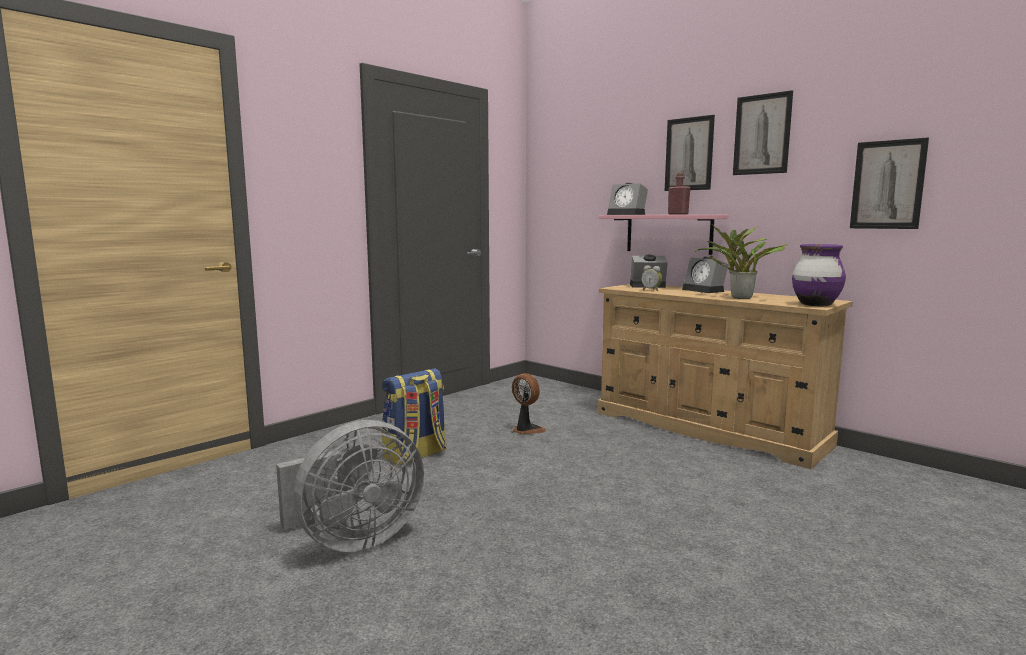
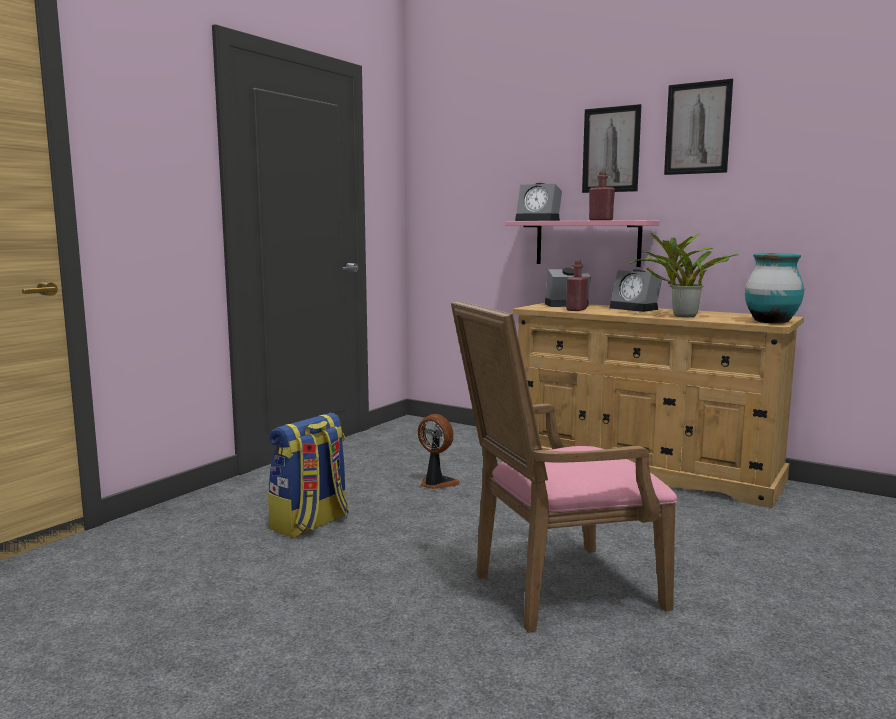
camera: 10 degrees left, 0 degrees up
grey fan [276,420,424,552] -> none
alarm clock [641,265,662,291] -> red bottle [566,260,588,311]
purple vase [792,244,846,306] -> turquoise vase [745,253,804,324]
picture [850,137,929,229] -> none
none -> pink armchair [451,300,677,633]

